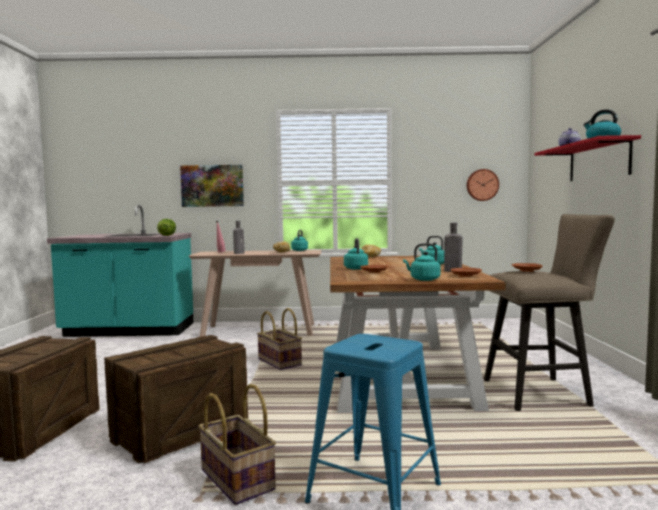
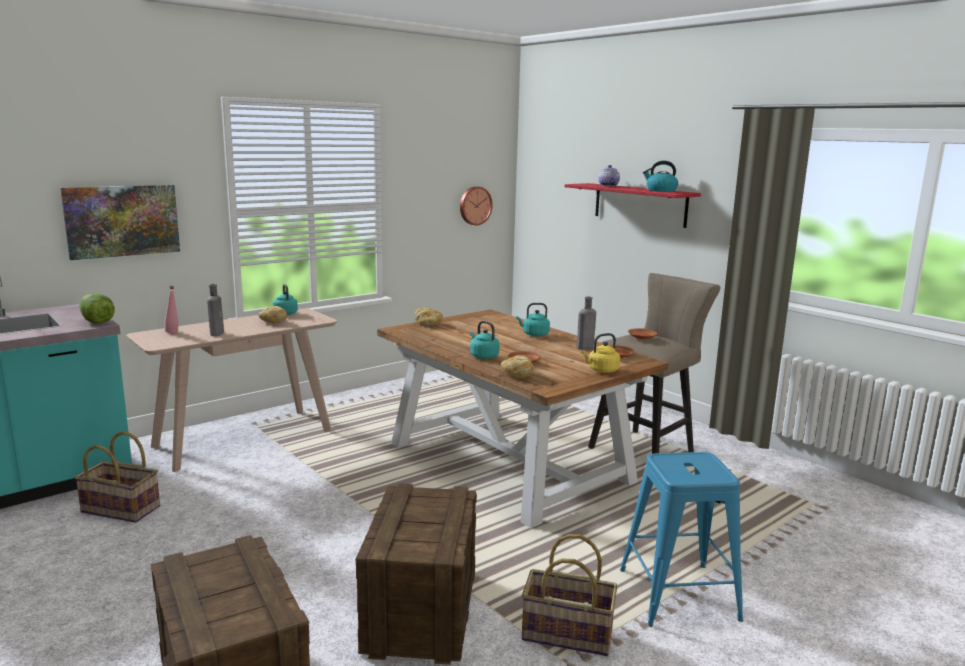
camera: 40 degrees left, 10 degrees up
basket [257,308,302,370] -> basket moved to [75,431,160,523]
turquoise kettle [403,243,441,281] -> yellow kettle [582,333,620,373]
none -> bread [501,355,534,378]

